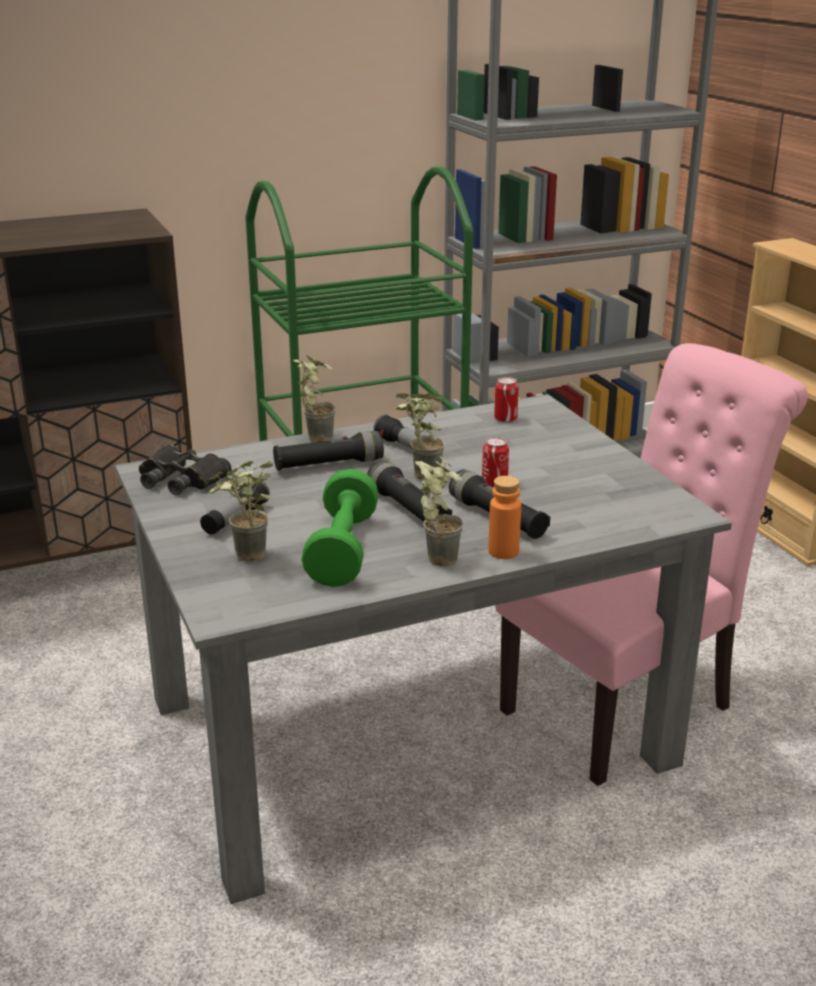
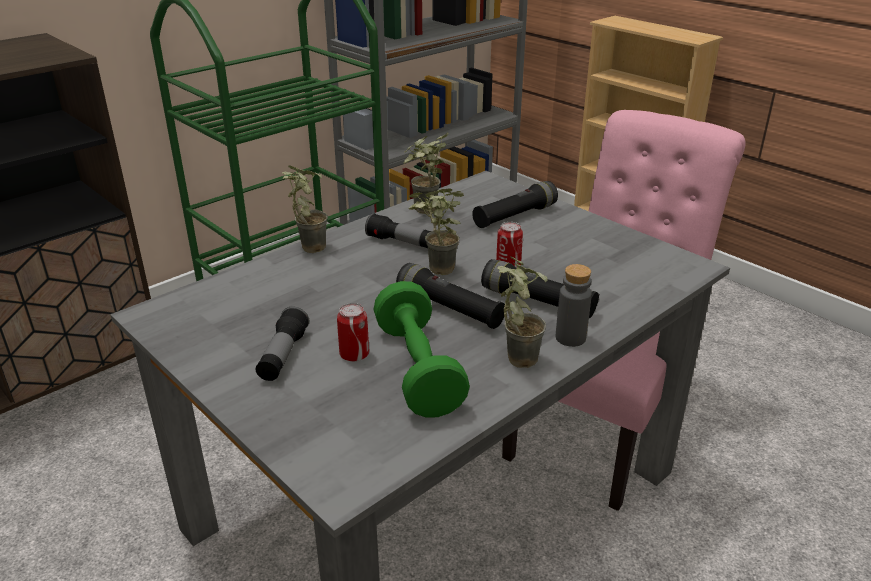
camera: 20 degrees left, 5 degrees up
black binoculars [139,445,232,495] -> none
potted plant [209,461,274,562] -> potted plant moved to [404,132,449,214]
black flashlight [273,431,384,471] -> black flashlight moved to [472,181,558,228]
orange bottle [488,476,521,559] -> grey bottle [556,264,592,347]
can [494,377,518,423] -> can moved to [337,303,369,361]

